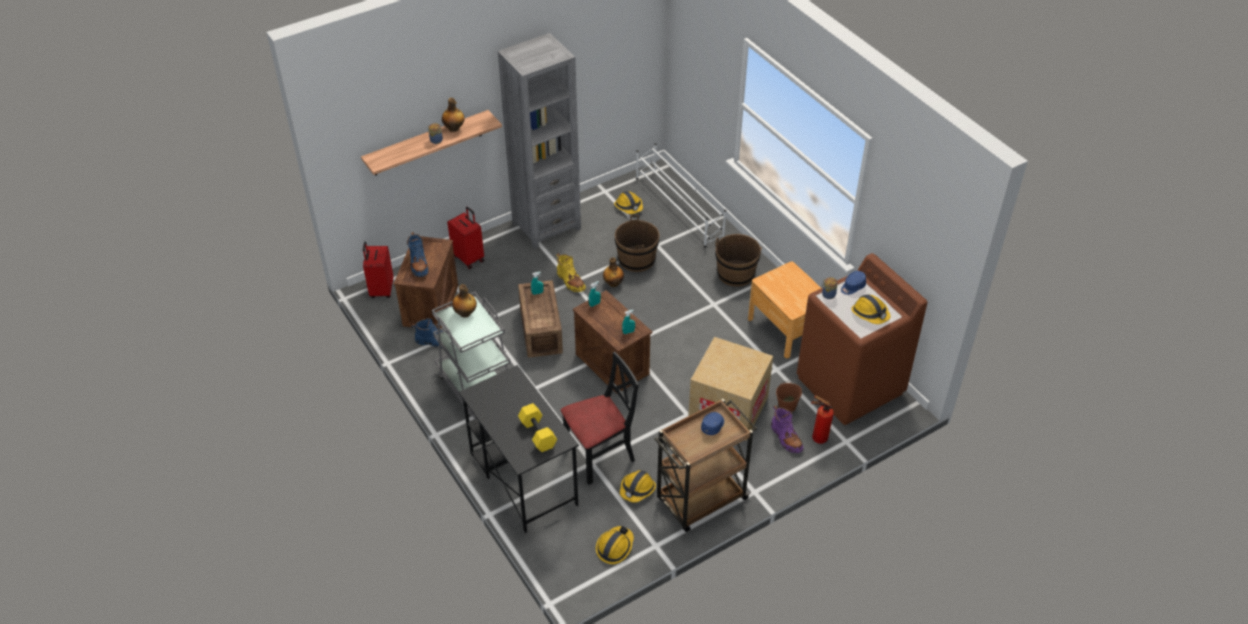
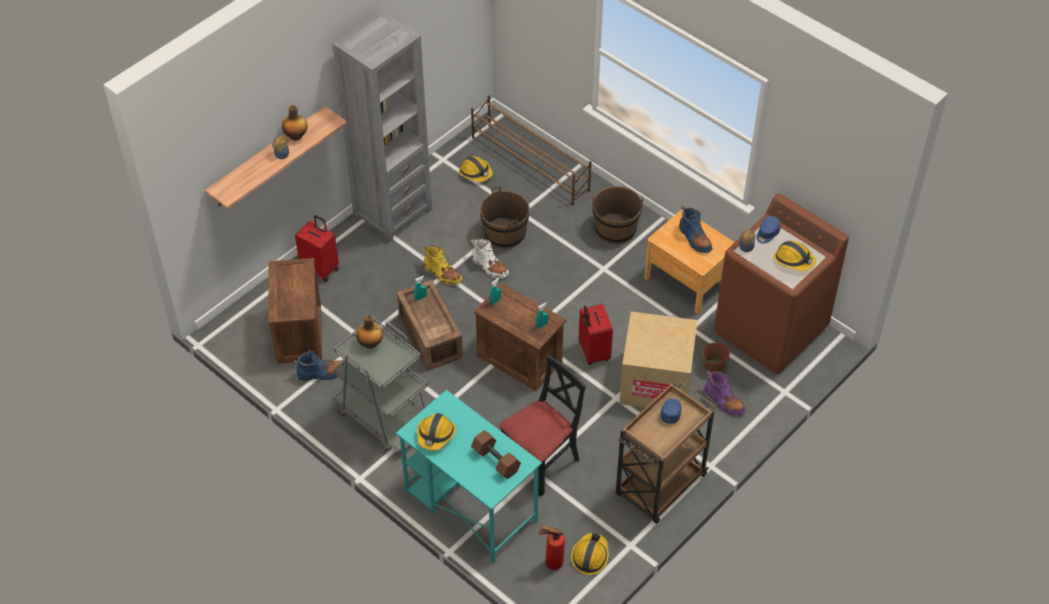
camera: 15 degrees left, 5 degrees up
red suitcase [363,241,393,298] -> red suitcase moved to [579,304,613,365]
blue boot [407,232,428,277] -> blue boot moved to [679,206,712,253]
black desk [459,365,579,533] -> turquoise desk [396,390,542,563]
yellow dumbbell [518,403,557,452] -> brown dumbbell [471,430,521,479]
bottle [603,257,624,287] -> white boot [471,238,509,279]
hard hat [620,470,656,503] -> hard hat moved to [417,413,456,450]
white shoe rack [636,143,726,247] -> brown shoe rack [471,96,591,205]
fire extinguisher [811,395,834,444] -> fire extinguisher moved to [539,525,565,570]

